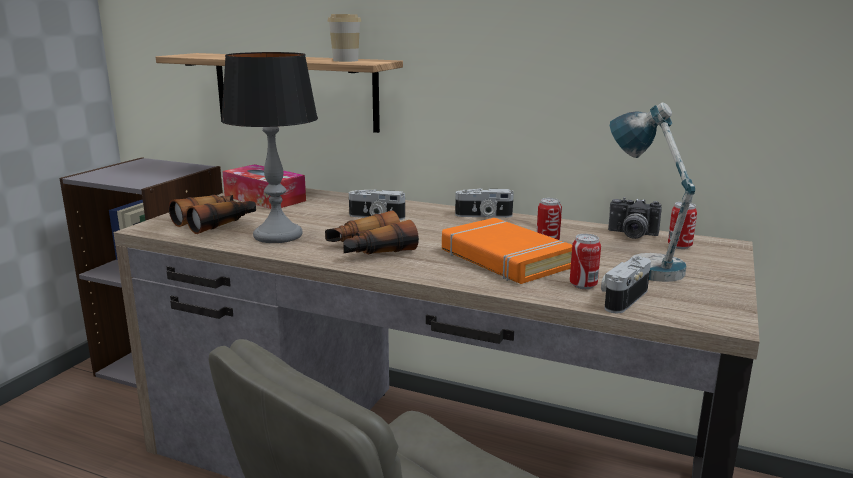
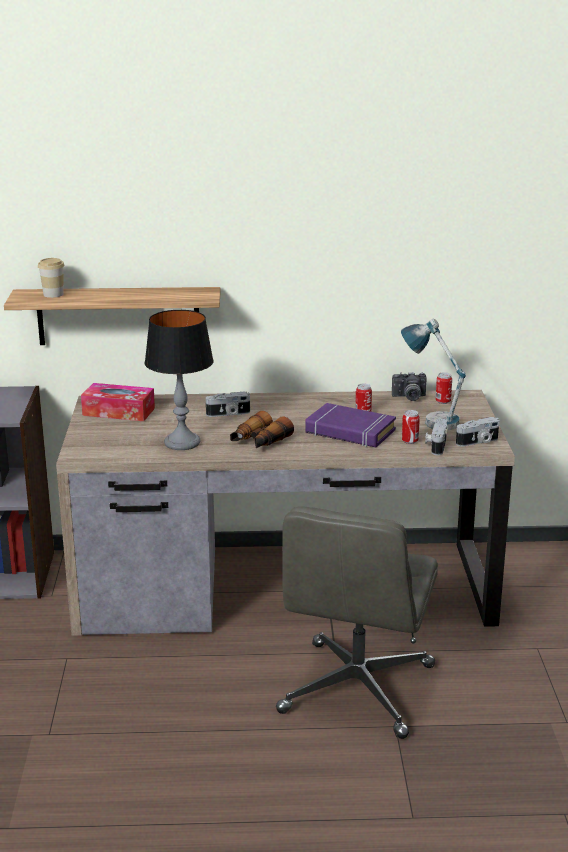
camera: 25 degrees left, 5 degrees up
binoculars [169,195,256,234] -> none
cup [327,14,361,62] -> cup moved to [38,258,65,298]
orange book [442,218,572,284] -> purple book [306,403,396,447]
camera [455,188,514,218] -> camera moved to [456,417,500,447]

